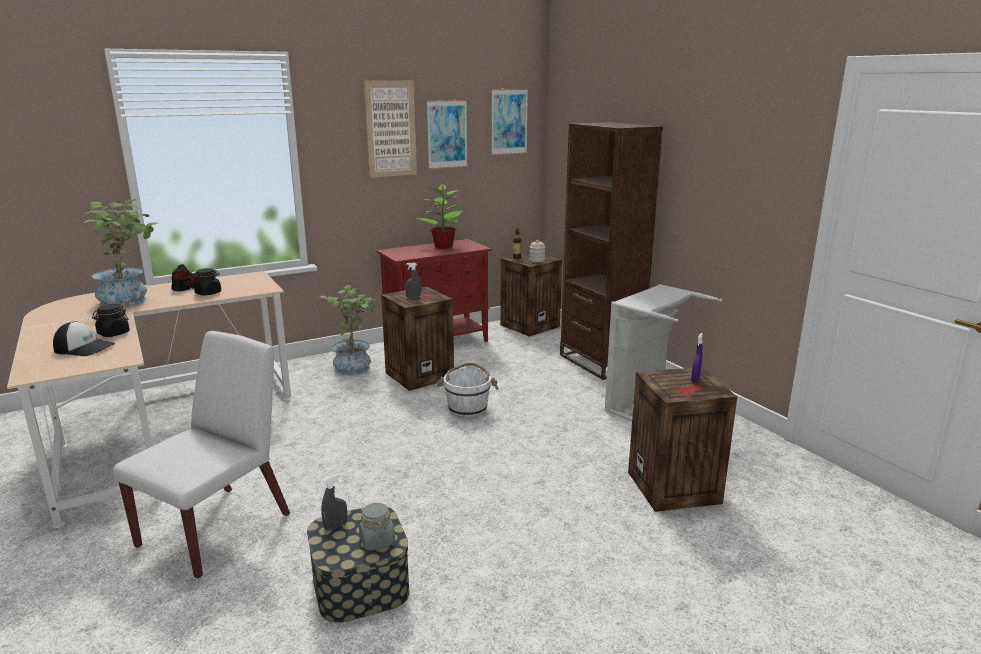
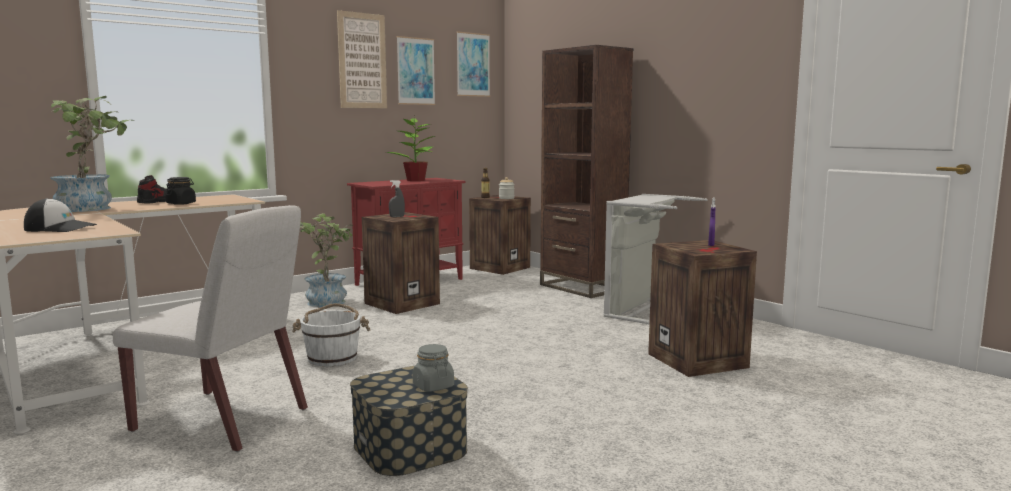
camera: 10 degrees left, 10 degrees down
black jar [92,304,130,337] -> none
white chair [113,331,290,578] -> white chair turned 90 degrees clockwise [113,205,308,452]
grey spray bottle [321,474,347,530] -> none
white bucket [437,363,499,417] -> white bucket moved to [292,303,371,367]

